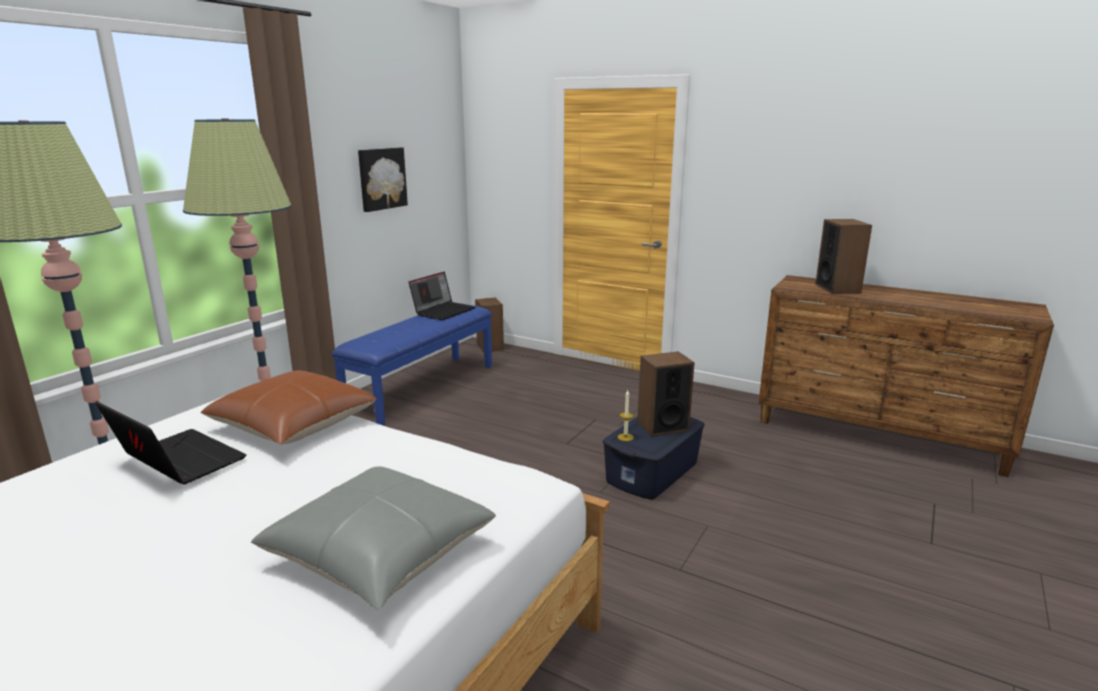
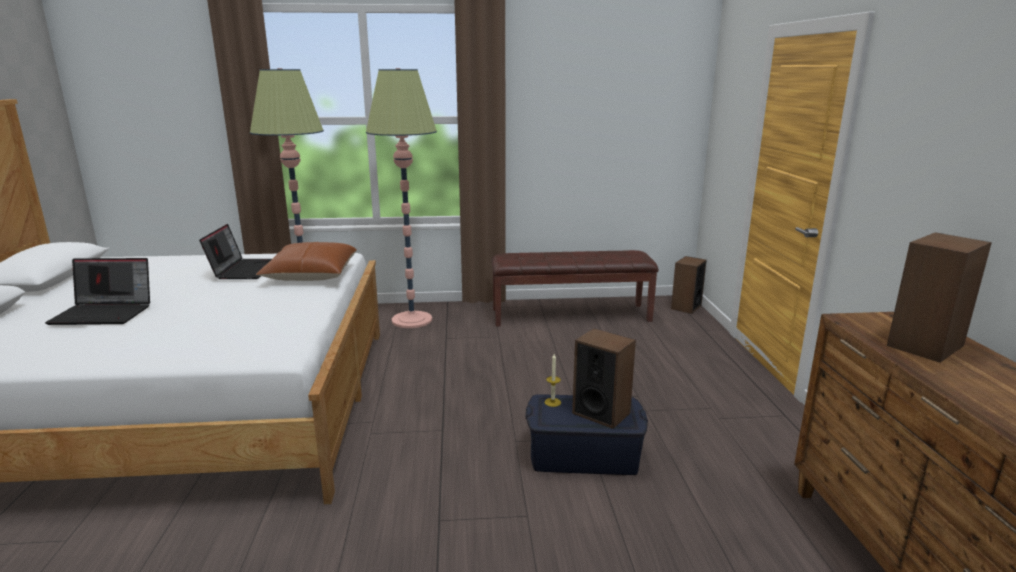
camera: 55 degrees right, 0 degrees up
grey pillow [251,467,496,610] -> none
blue bench [332,303,492,425] -> brown bench [492,250,659,326]
picture [358,147,408,212] -> none
laptop [408,272,476,320] -> laptop moved to [45,258,150,325]

